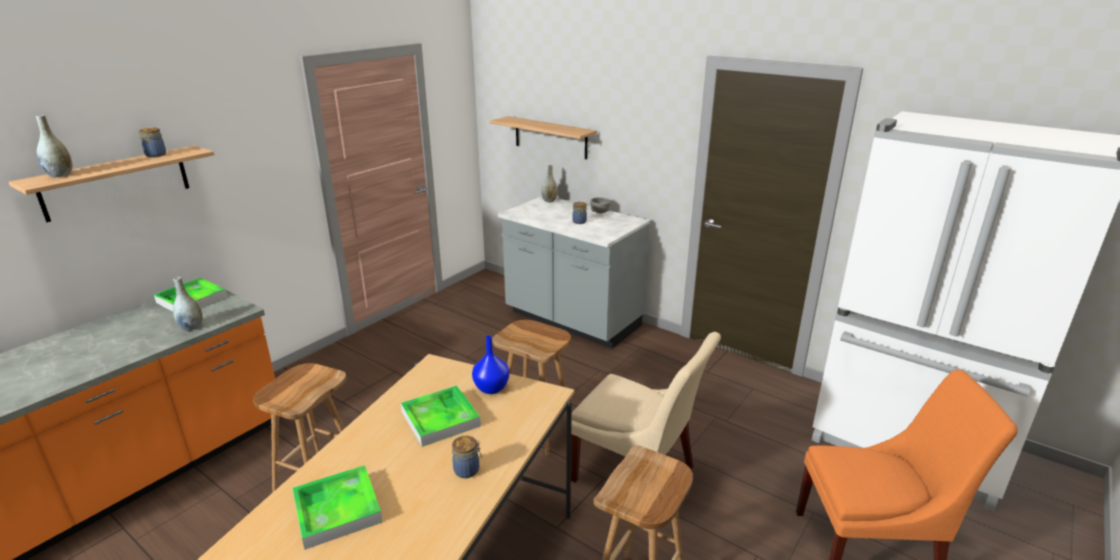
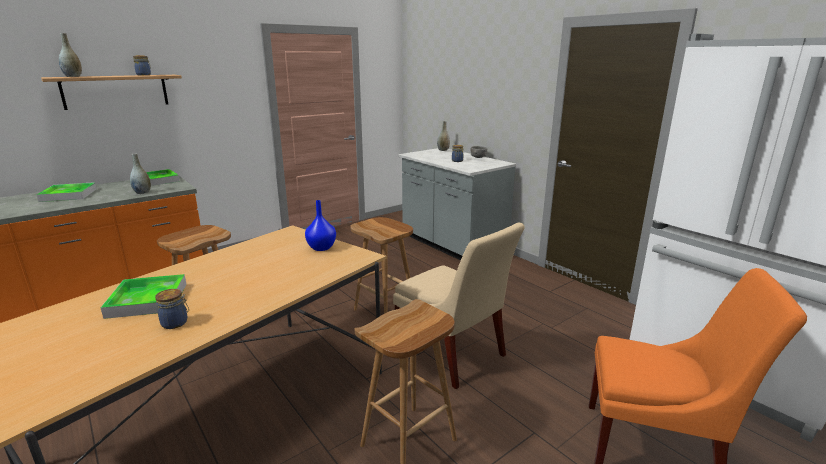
camera: 15 degrees right, 5 degrees down
tray [401,385,481,447] -> tray moved to [37,182,97,202]
jar [452,436,482,478] -> jar moved to [155,289,189,329]
shelf [490,116,597,159] -> none

